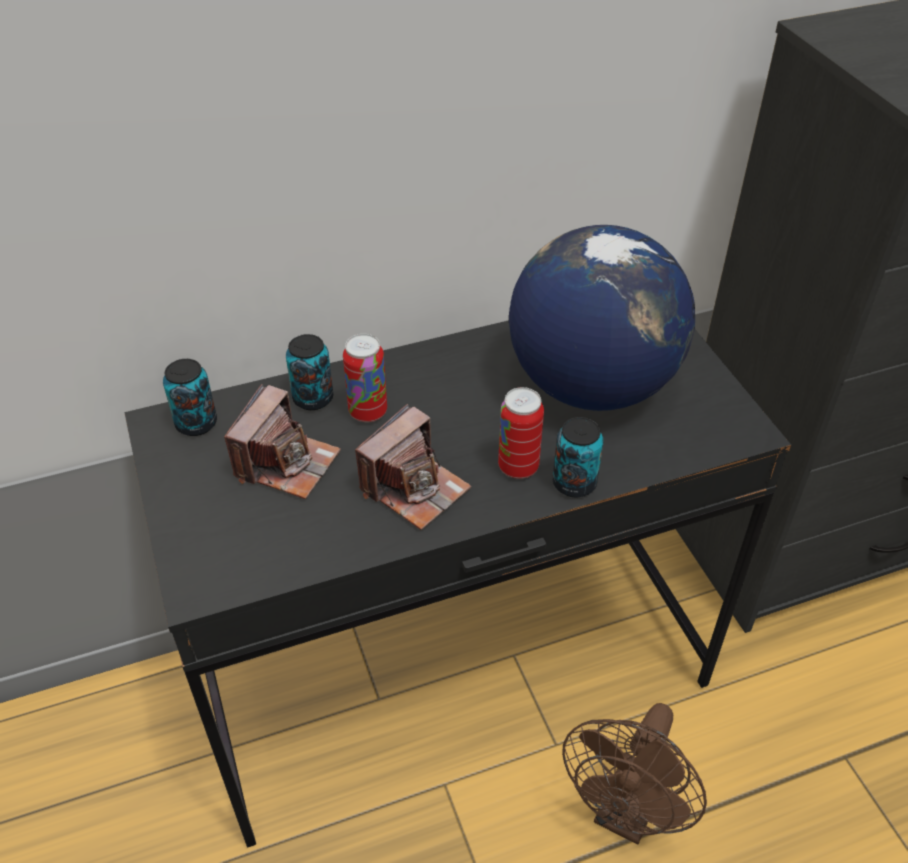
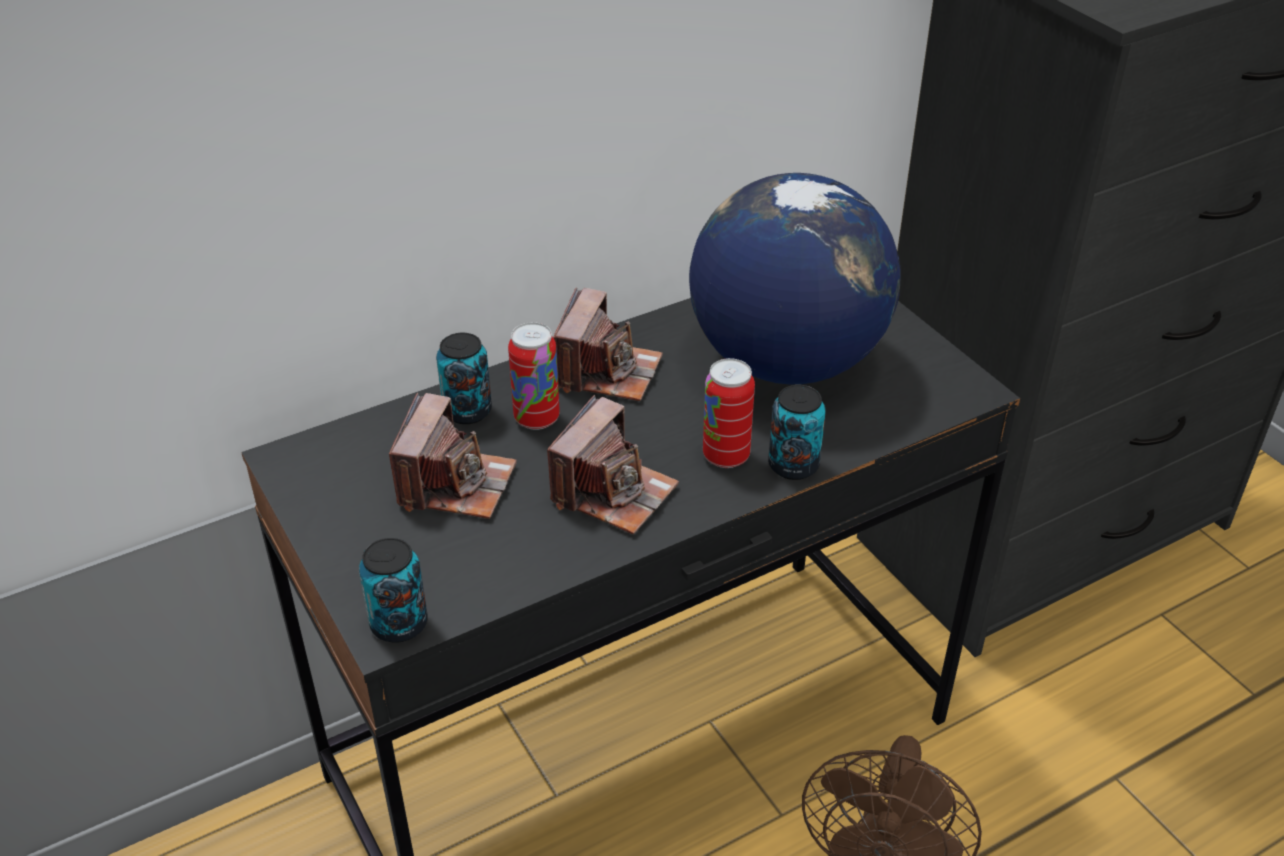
camera: 10 degrees left, 5 degrees down
can [163,359,217,436] -> can moved to [359,538,428,643]
none -> camera [553,287,663,401]

